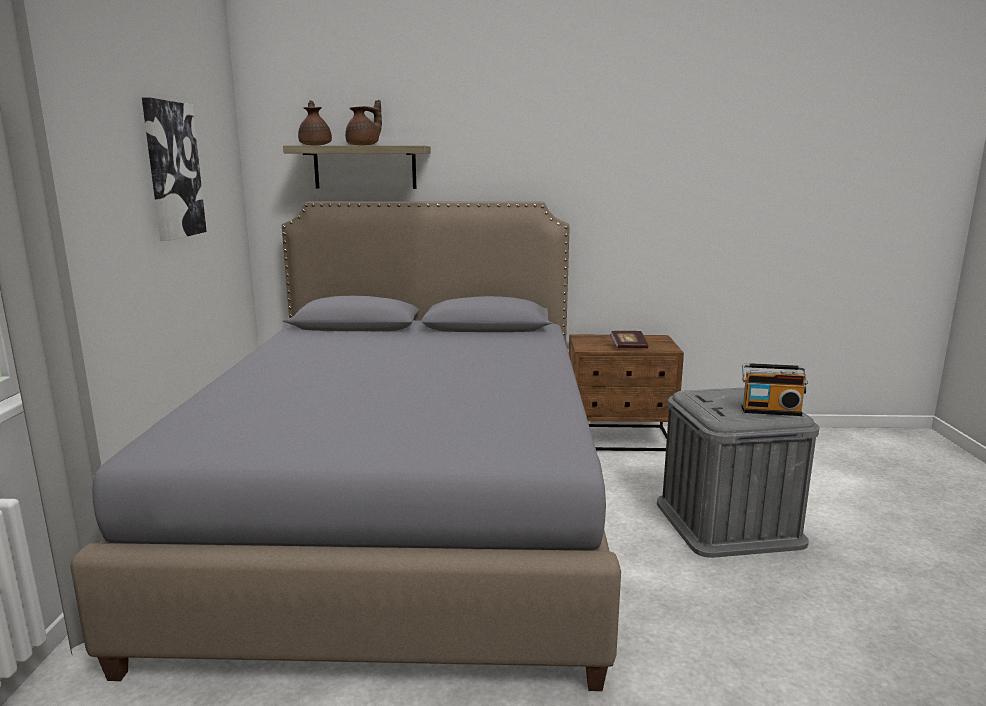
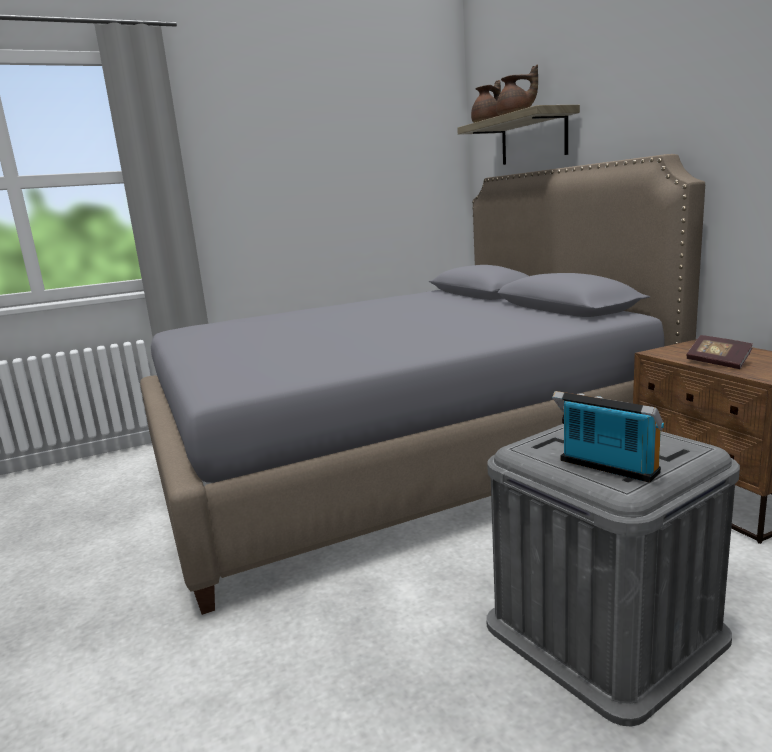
camera: 65 degrees right, 0 degrees up
picture [142,98,207,241] -> none
radio [742,363,808,416] -> radio turned 150 degrees clockwise [552,391,665,483]

